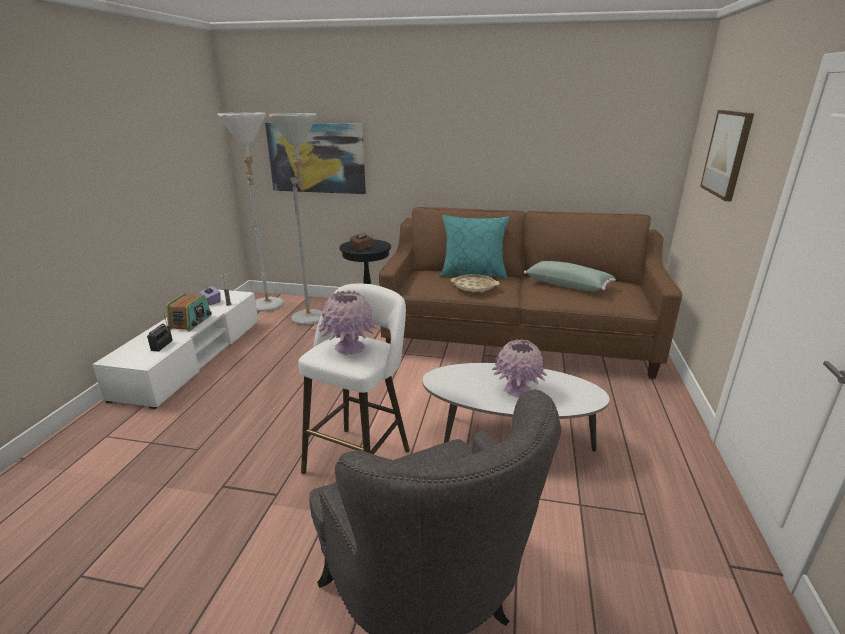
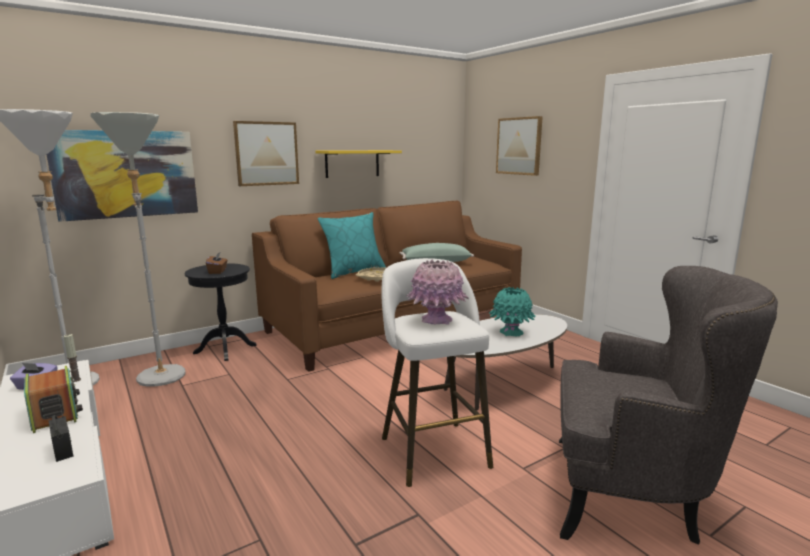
camera: 45 degrees left, 10 degrees down
pink vase [492,339,547,397] -> turquoise vase [489,287,536,336]
none -> picture [233,121,299,186]
none -> yellow shelf [315,150,402,178]

